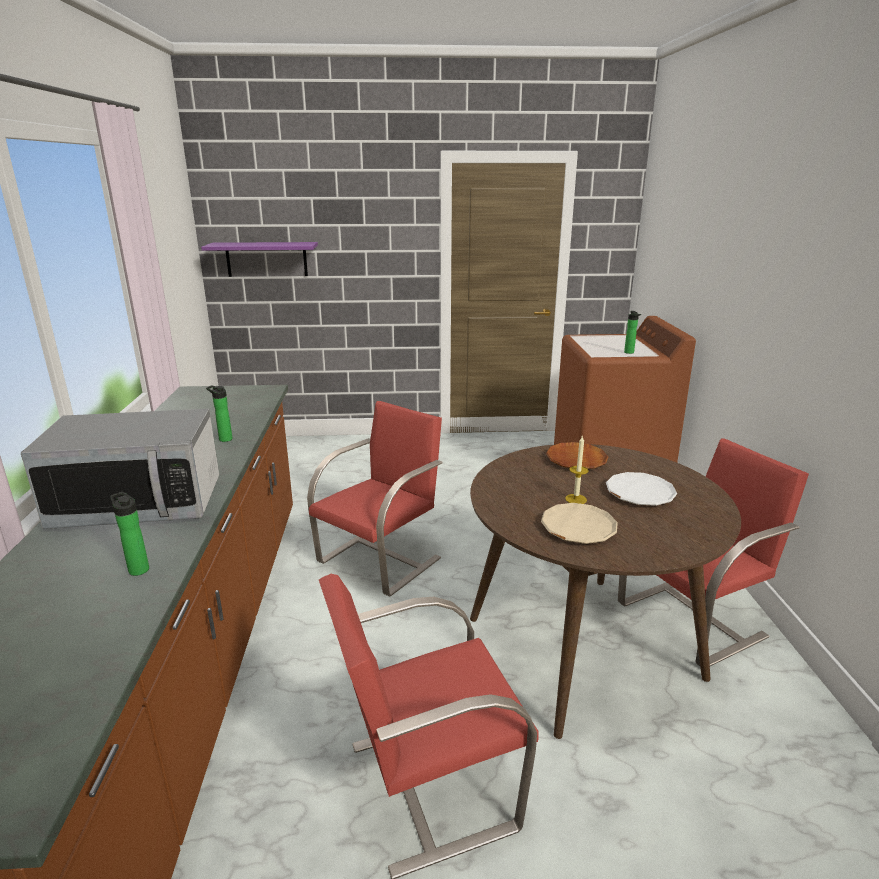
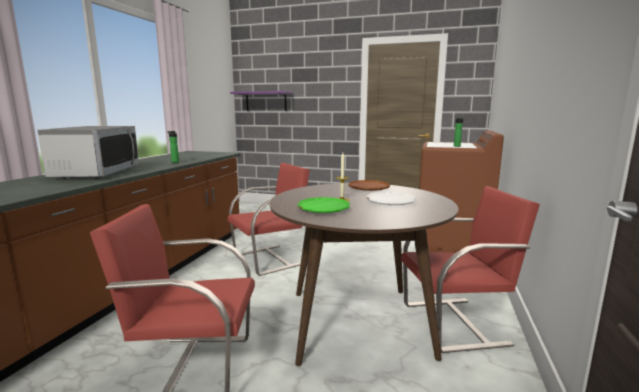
camera: 20 degrees right, 10 degrees down
microwave [21,409,219,529] -> microwave turned 105 degrees counterclockwise [37,126,139,179]
bottle [110,492,149,576] -> none
beige plate [541,503,618,544] -> green plate [297,197,350,213]

